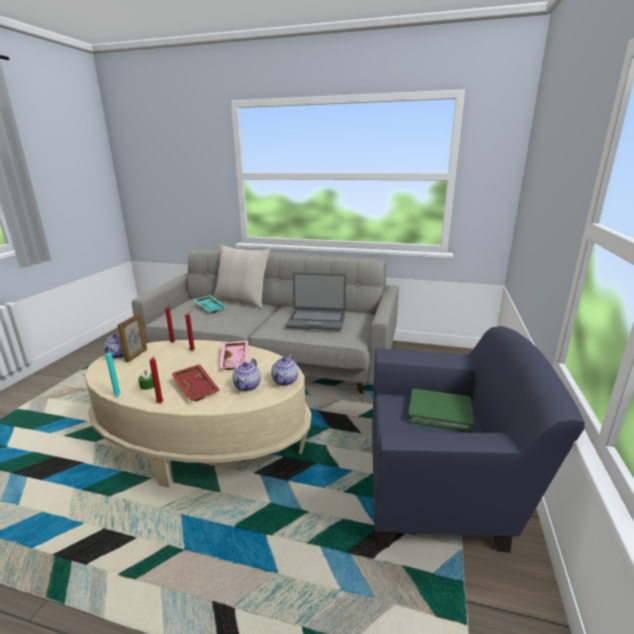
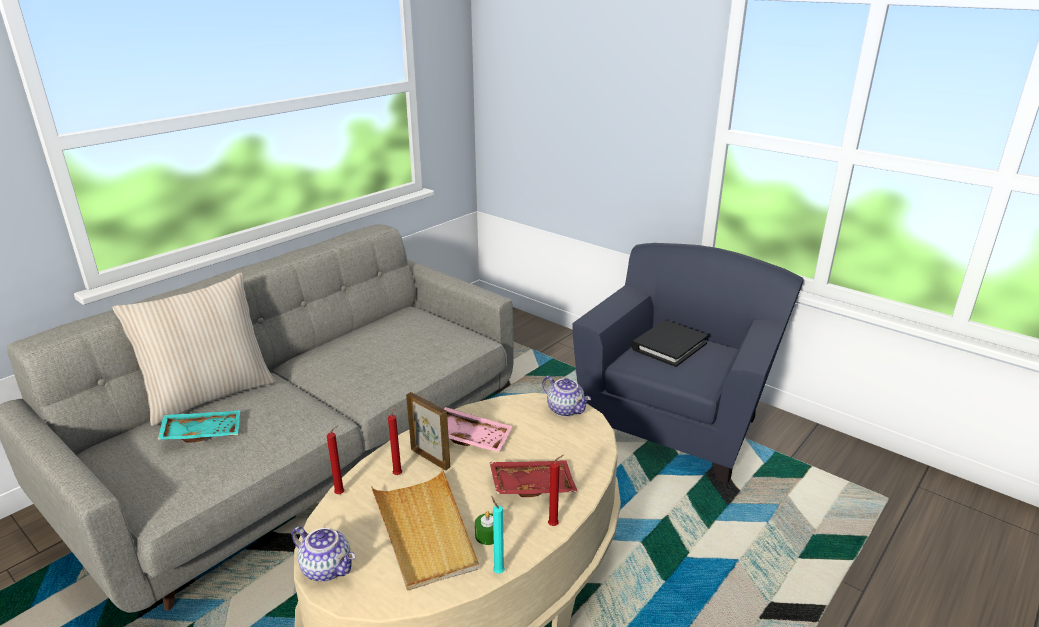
camera: 65 degrees left, 5 degrees up
picture frame [117,314,147,362] -> picture frame moved to [406,392,450,470]
teapot [233,359,261,391] -> none
laptop [286,272,346,330] -> none
green book [408,389,474,433] -> black book [631,320,708,367]
none -> beige tray [371,469,479,591]

